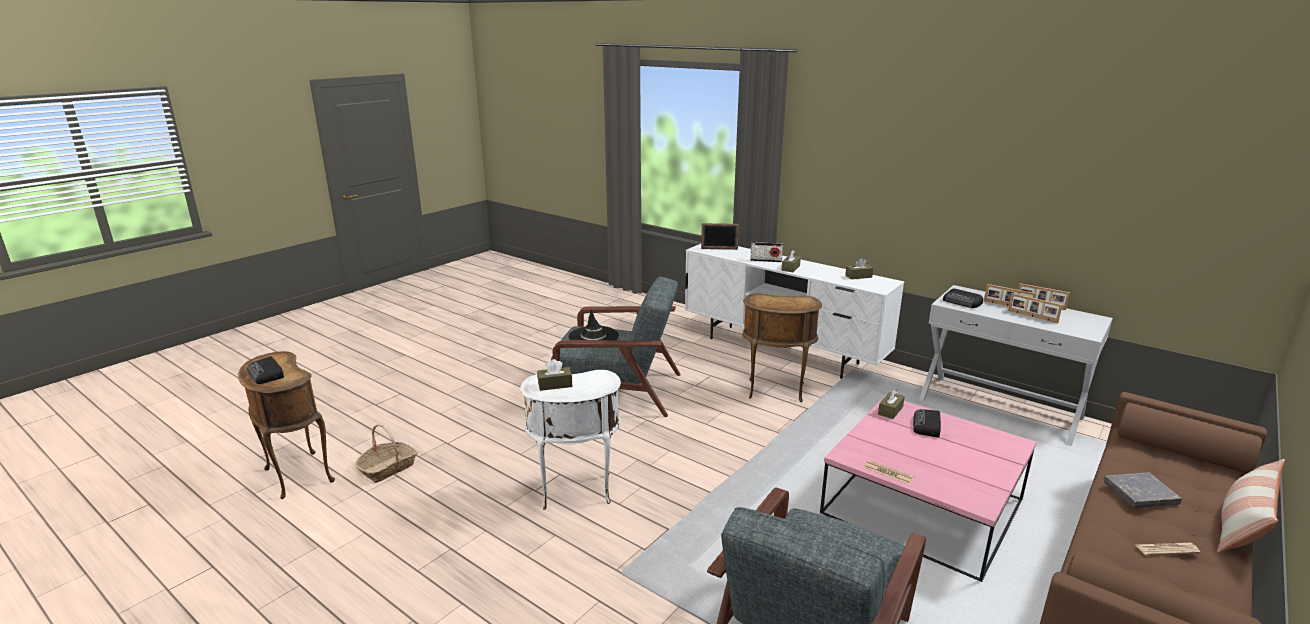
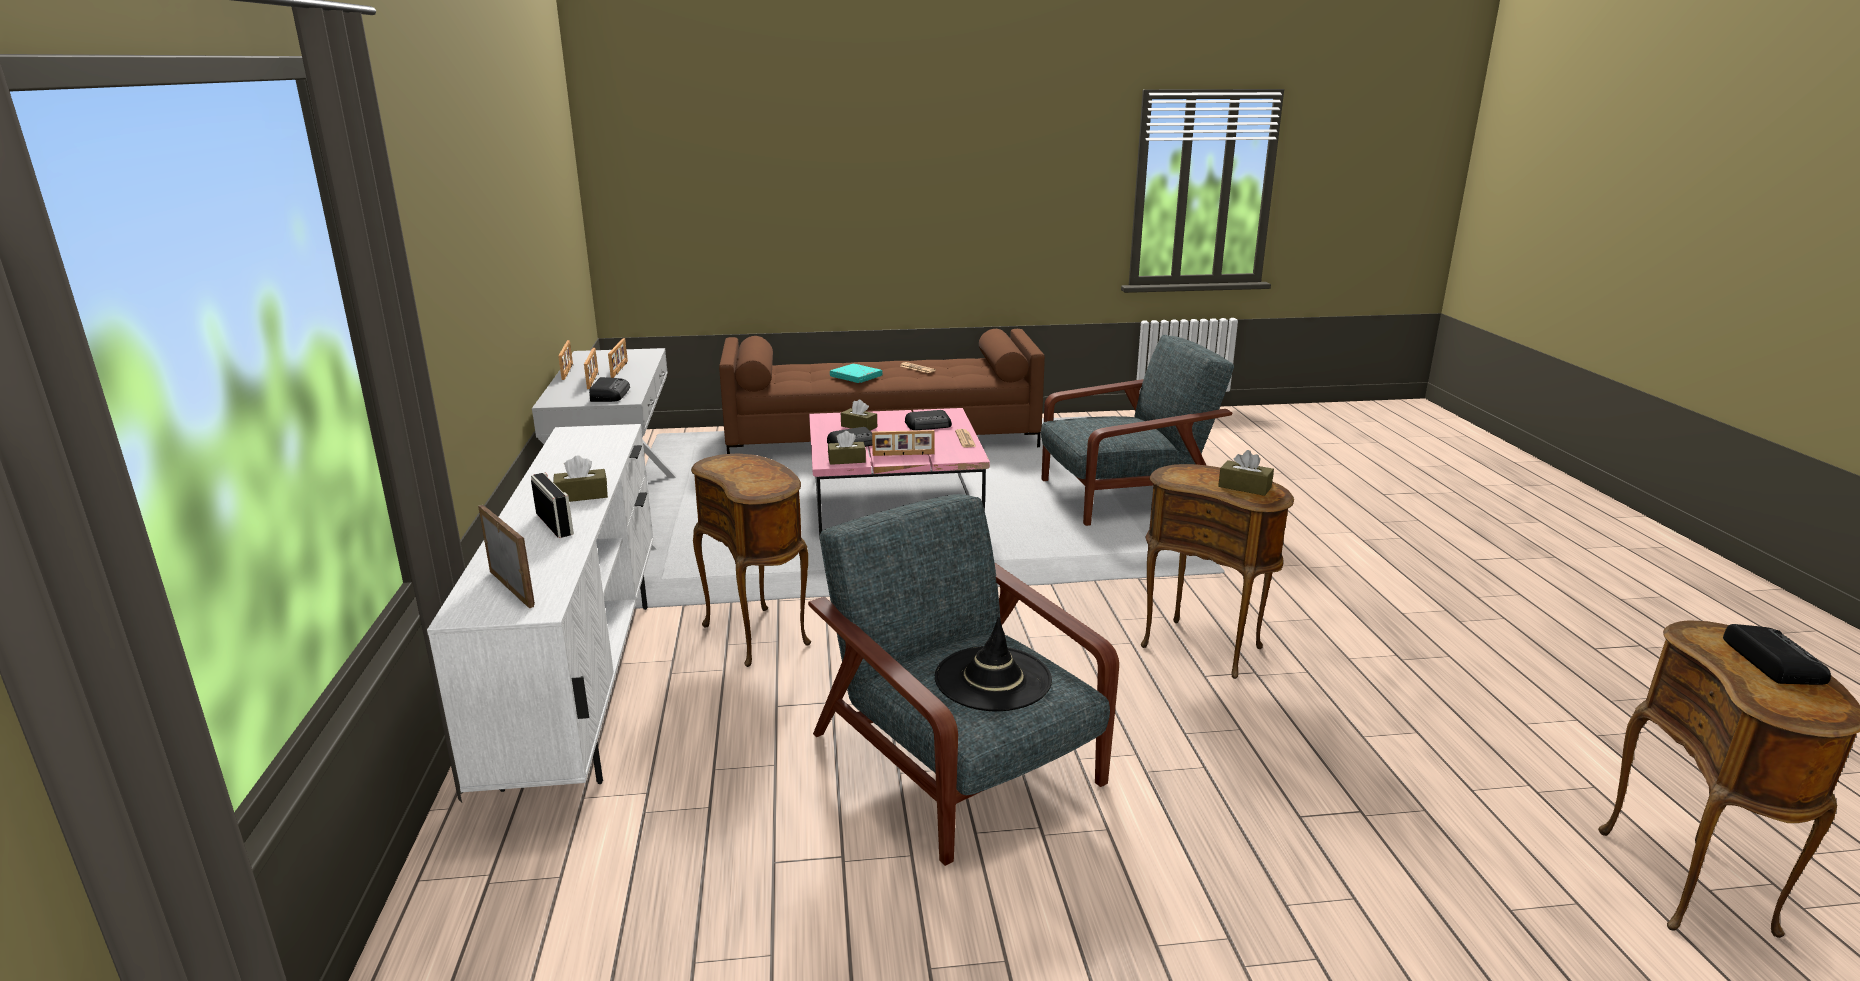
camera: 135 degrees left, 0 degrees up
basket [355,424,418,483] -> none
white side table [520,370,621,510] -> brown side table [1141,464,1294,679]
brown tissue box [845,258,873,279] -> brown tissue box moved to [841,400,877,431]
grey book [1103,473,1182,508] -> turquoise book [830,363,883,383]
pillow [1217,459,1285,553] -> none
none -> picture frame [872,430,934,456]
none -> radio [905,410,952,430]

